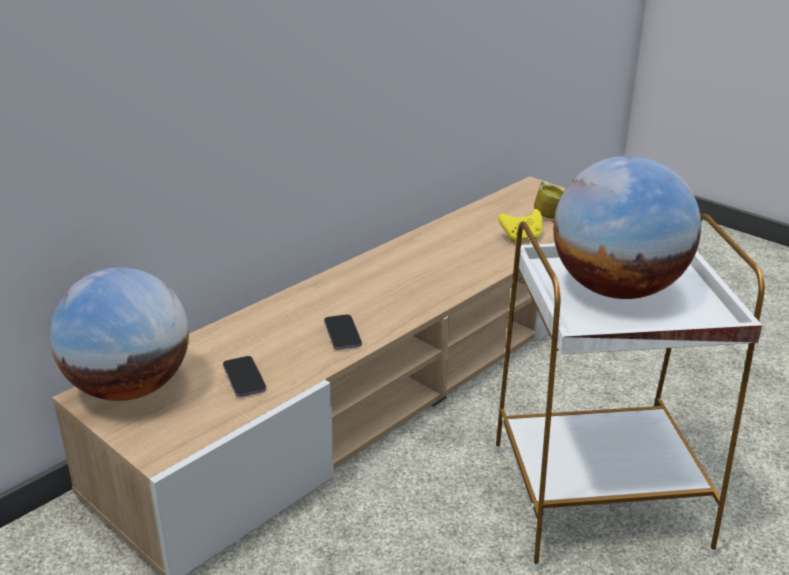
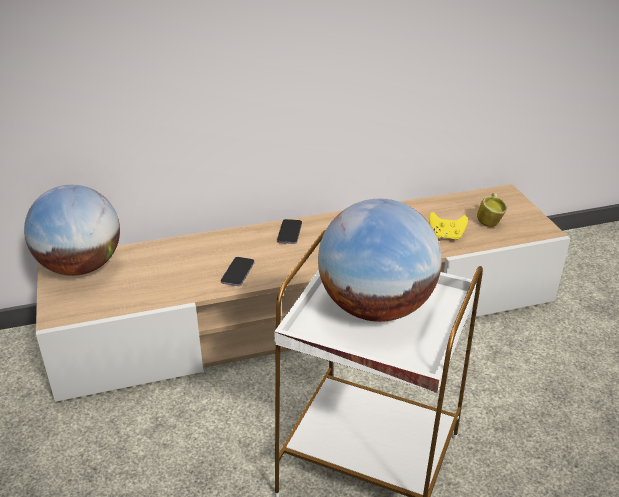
camera: 30 degrees right, 5 degrees up
phone [223,356,266,397] -> phone moved to [277,219,302,244]

